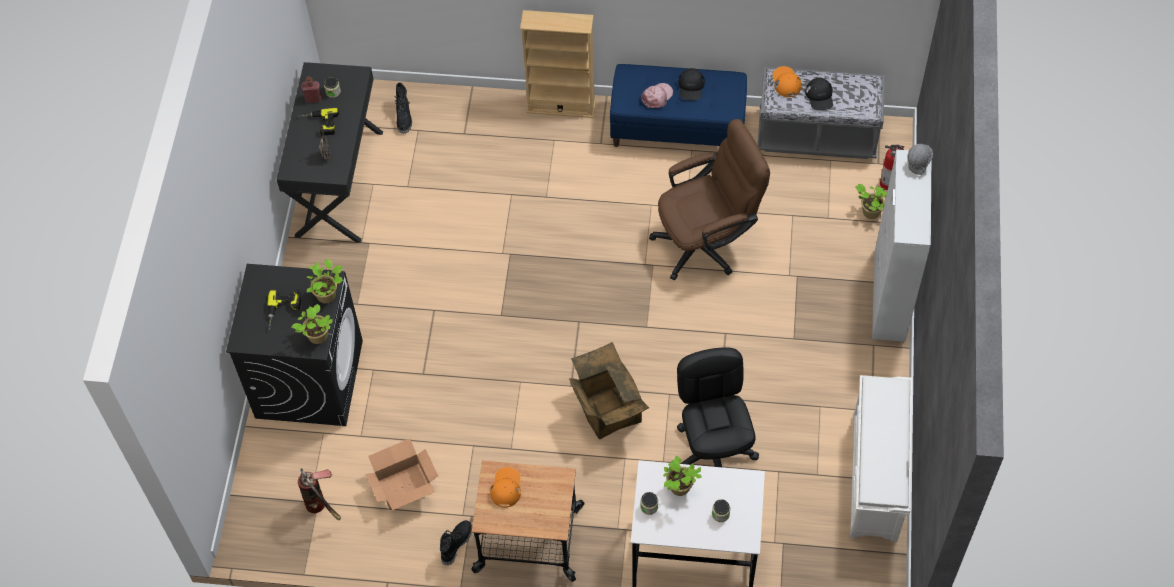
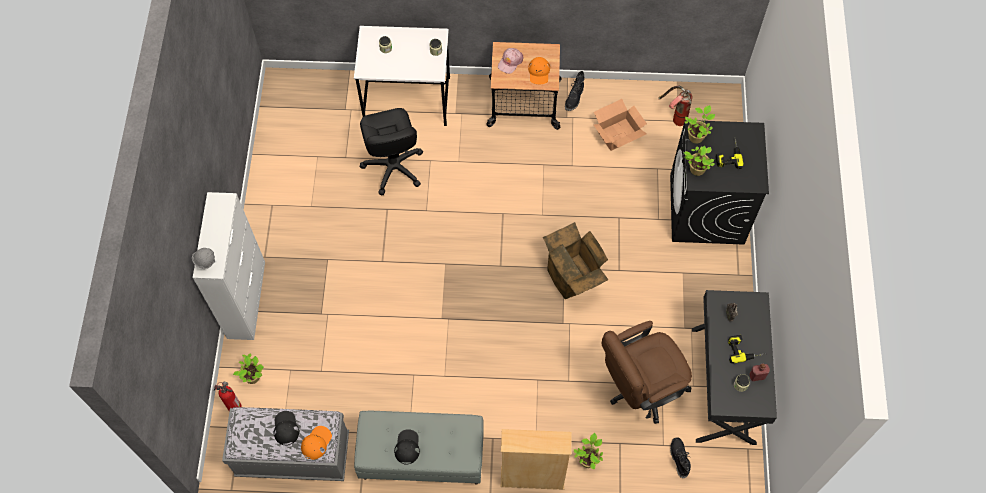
camera: 175 degrees right, 5 degrees up
cardboard box [569,342,649,439] -> cardboard box moved to [543,222,608,299]
blue bench [610,64,747,147] -> grey bench [354,411,484,484]
pink cap [641,83,673,108] -> pink cap moved to [498,48,524,74]
brown office chair [649,119,770,281] -> brown office chair moved to [602,321,692,424]
potted plant [663,456,702,496] -> potted plant moved to [574,433,603,469]
orange cap [773,66,801,97] -> orange cap turned 135 degrees counterclockwise [301,426,332,460]
white shoe rack [850,375,912,542] -> none

